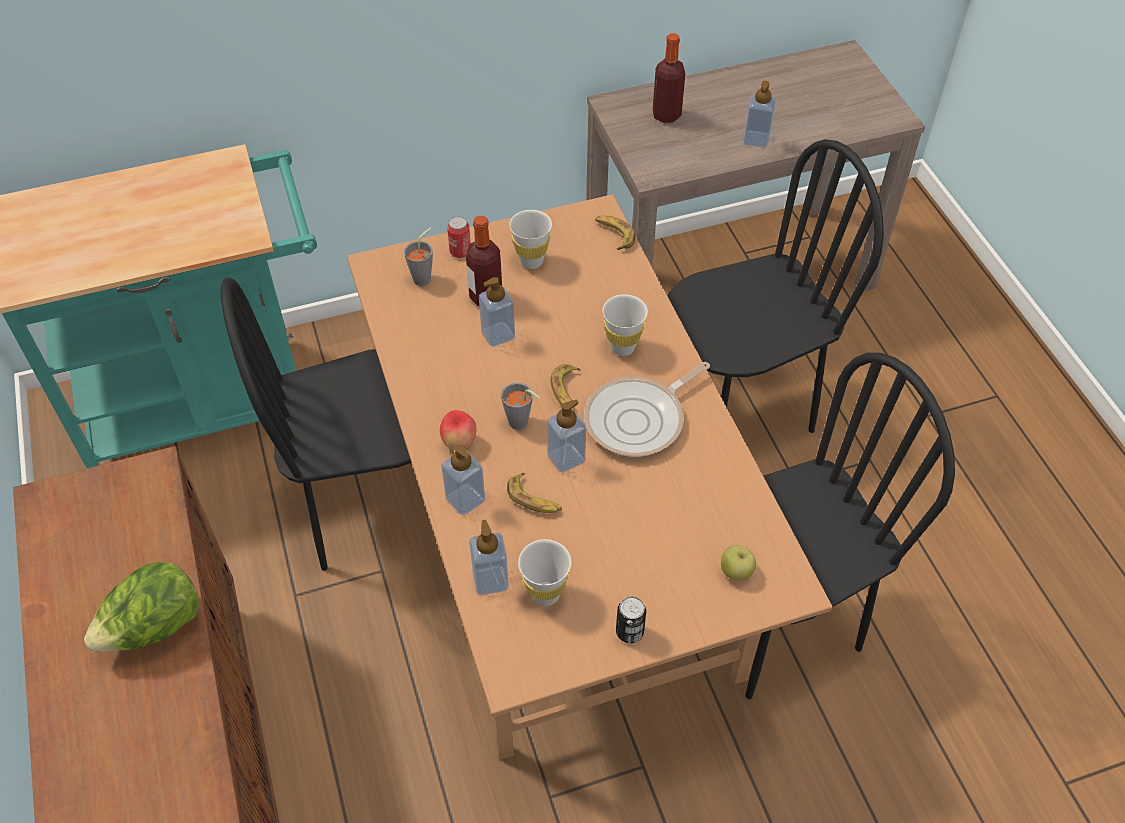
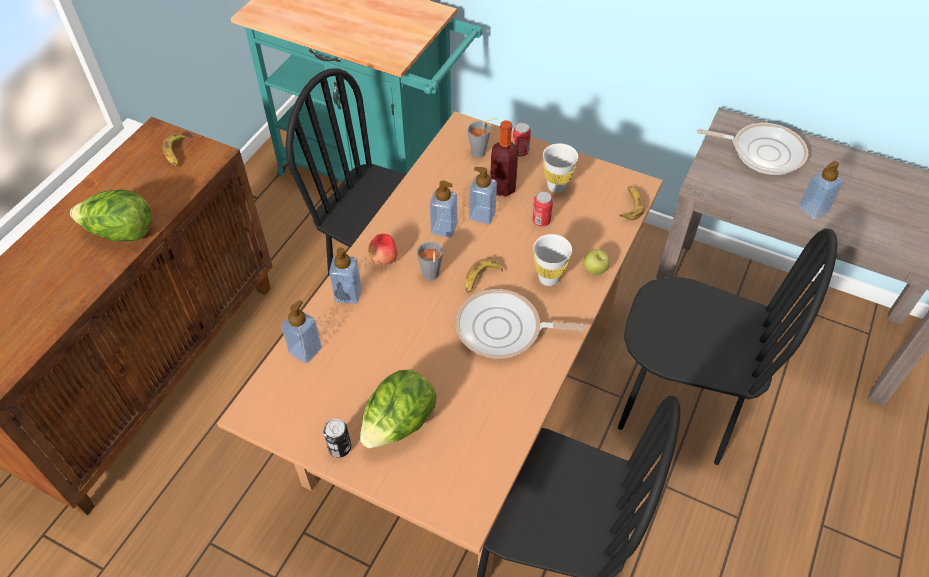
camera: 45 degrees right, 0 degrees up
banana [507,473,562,513] -> banana moved to [162,133,188,166]
white cup [518,539,571,606] -> none
soap dispenser [547,400,586,473] -> soap dispenser moved to [430,180,457,237]
bottle [653,33,685,123] -> frying pan [697,123,808,175]
apple [721,545,756,580] -> apple moved to [583,249,610,275]
none -> lettuce [360,369,436,448]
none -> can [532,192,553,226]

